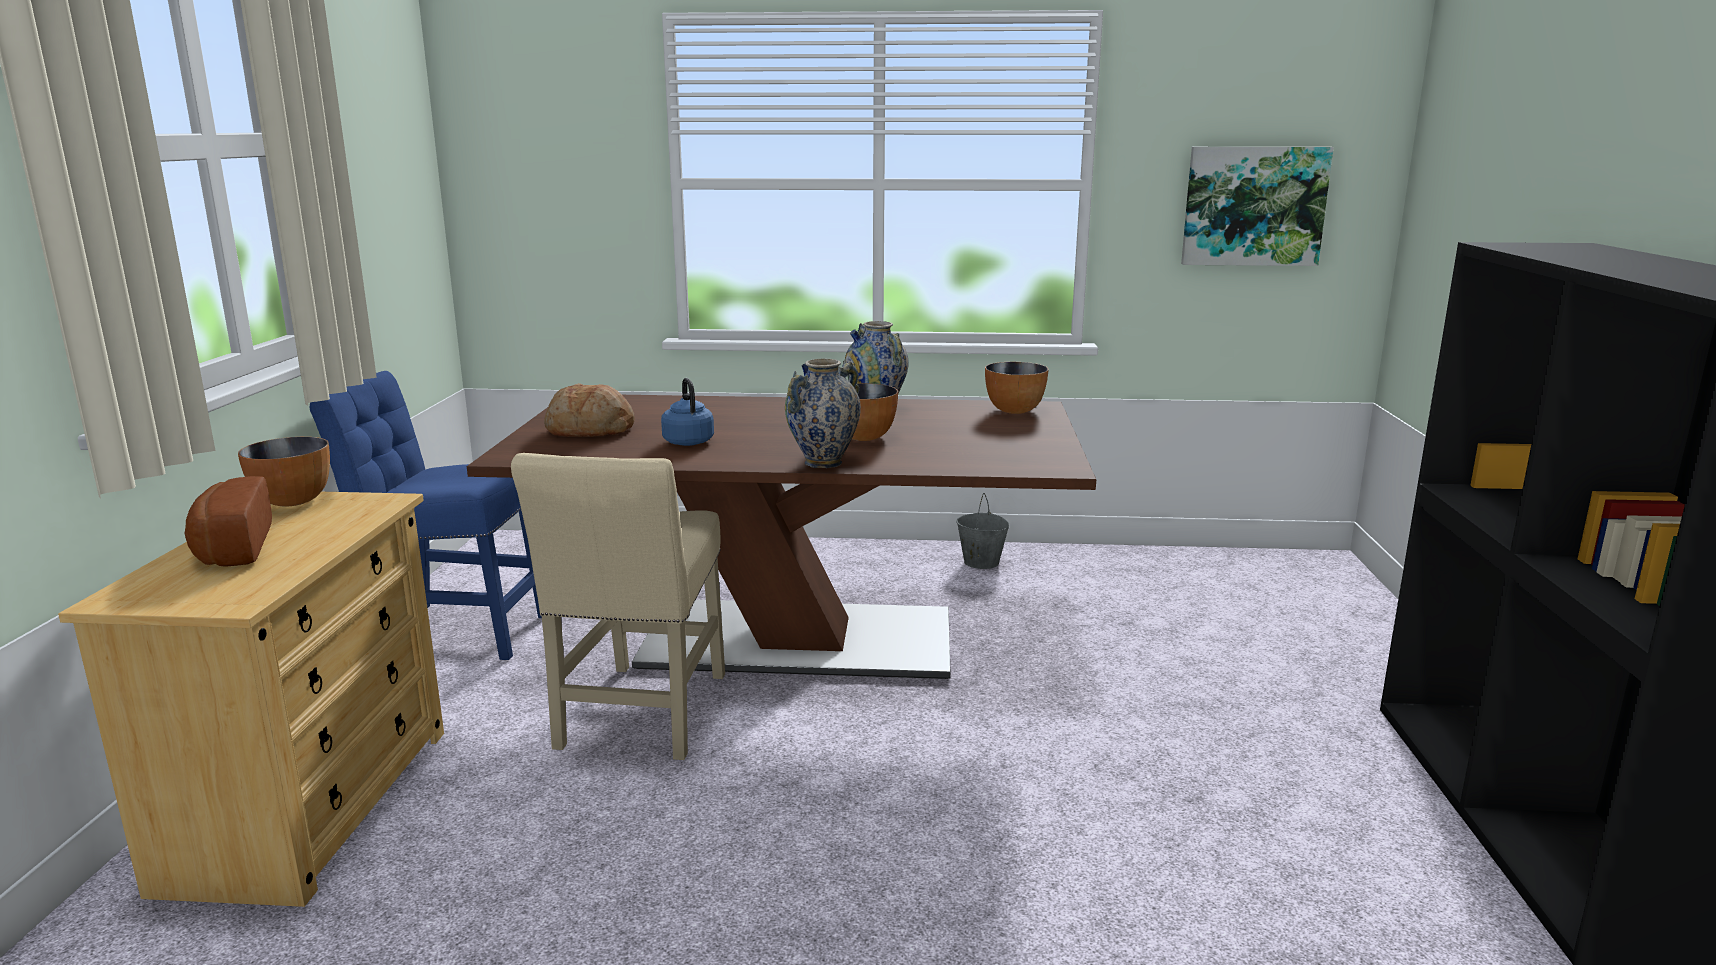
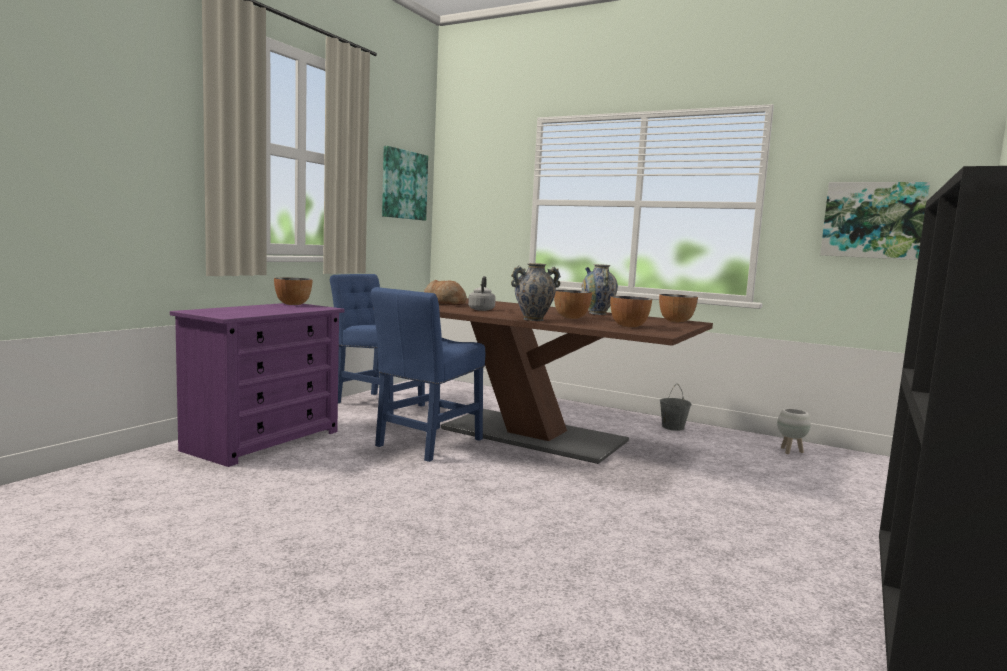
camera: 25 degrees right, 10 degrees down
beige dresser [58,492,444,907] -> purple dresser [170,303,345,467]
bread [184,476,272,567] -> none
beige chair [511,453,725,760] -> blue chair [371,287,485,462]
blue kettle [661,378,714,446] -> grey kettle [468,276,496,311]
none -> picture [382,146,428,220]
none -> bowl [610,296,652,327]
none -> white planter [777,408,811,454]

